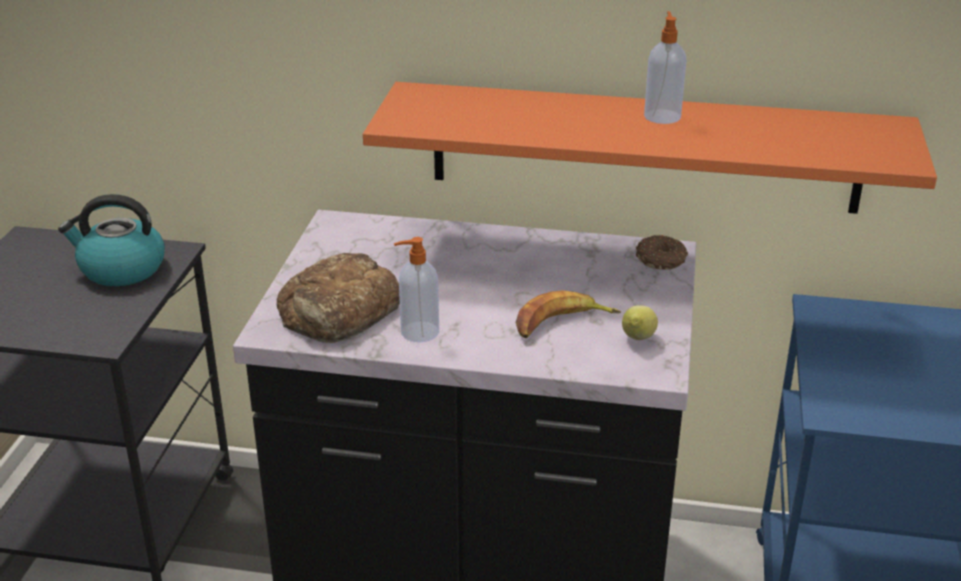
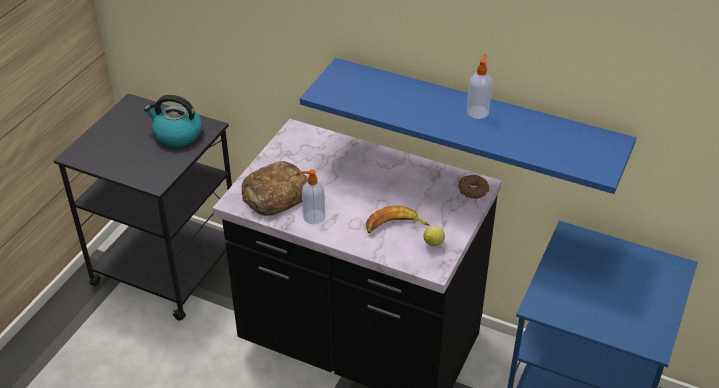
camera: 15 degrees right, 10 degrees up
orange shelf [363,82,937,214] -> blue shelf [300,58,636,194]

